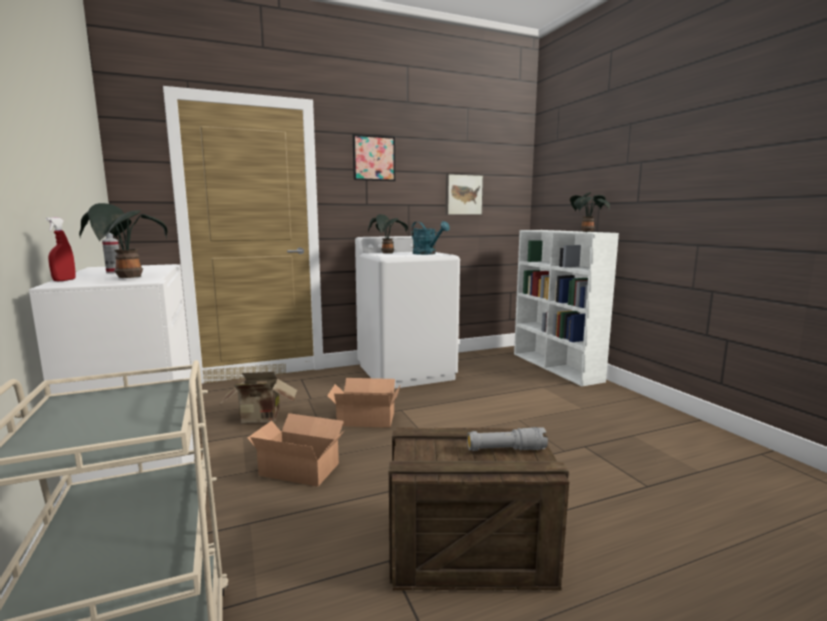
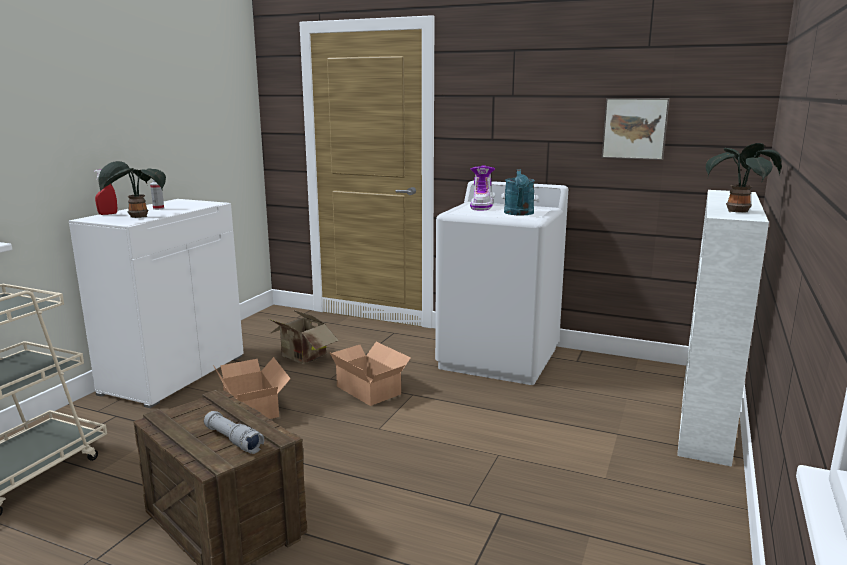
camera: 45 degrees right, 5 degrees up
picture [353,134,395,181] -> none
potted plant [368,214,408,254] -> boot [470,166,495,210]

